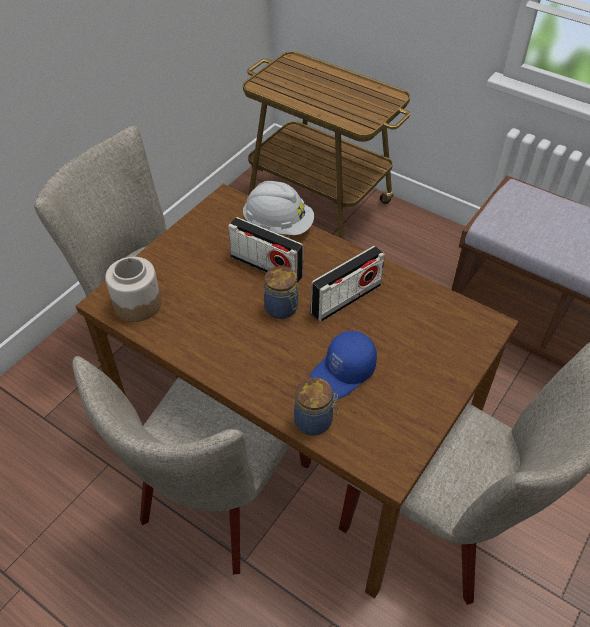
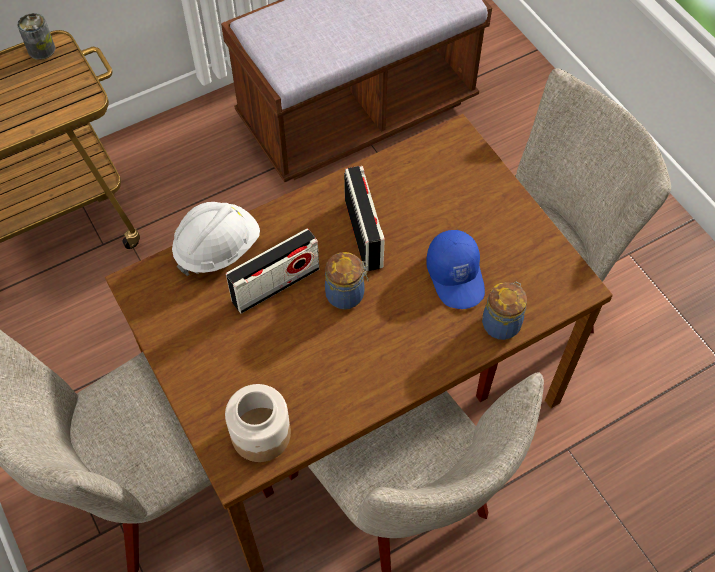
camera: 65 degrees left, 10 degrees up
none -> can [17,13,55,60]

